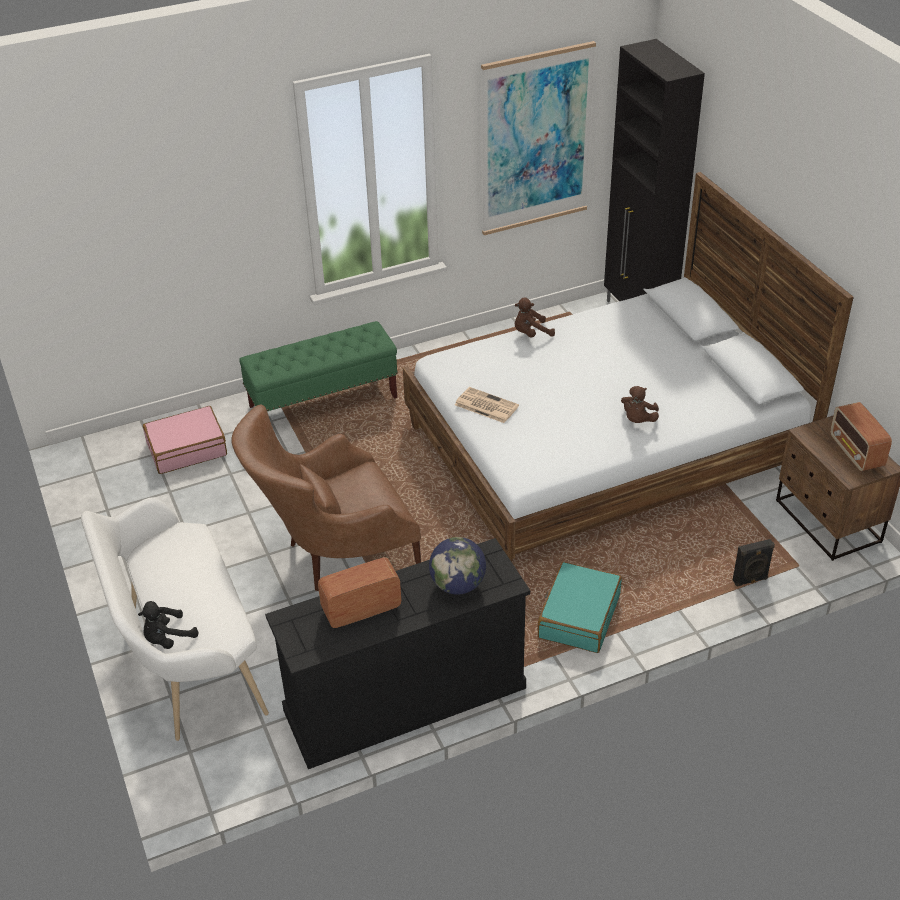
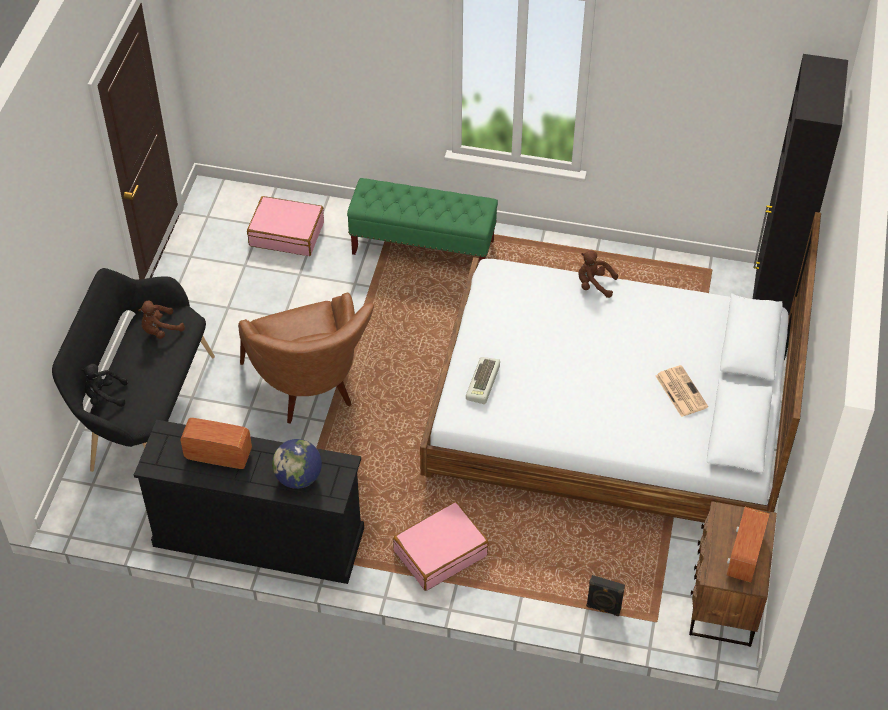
camera: 35 degrees right, 10 degrees up
white bench [81,498,269,741] -> black bench [52,268,215,472]
brown armchair [232,404,421,591] -> brown armchair turned 120 degrees counterclockwise [238,293,374,424]
newspaper [455,387,519,423] -> newspaper moved to [656,365,708,417]
picture [481,41,596,235] -> none
turquoise suitcase [538,562,622,653] -> pink suitcase [393,502,489,591]
brown plush toy [621,386,659,423] -> brown plush toy moved to [138,301,185,339]
none -> keyboard [466,357,500,404]

